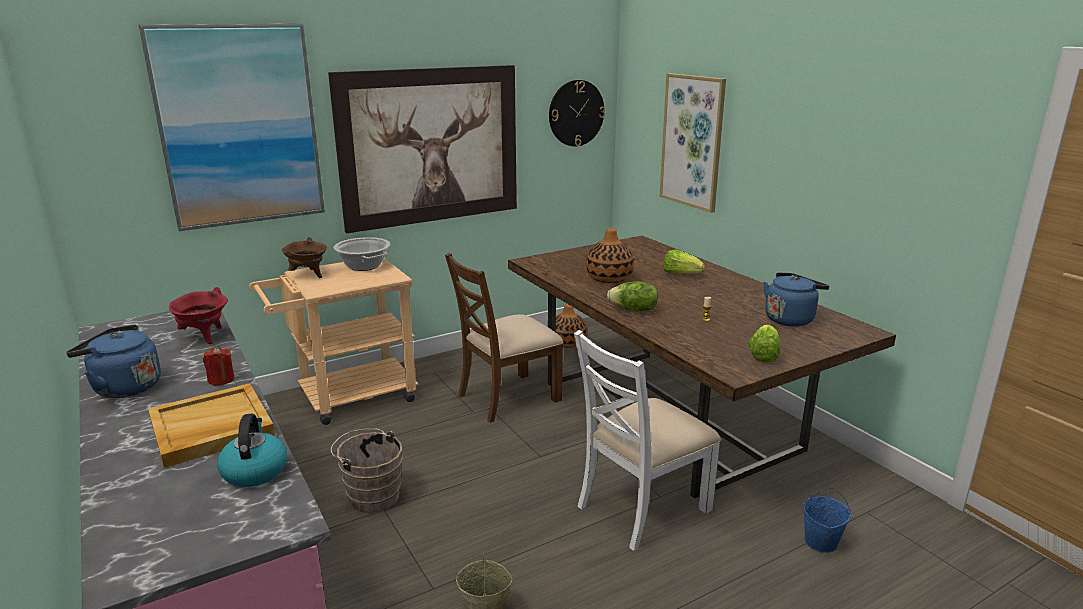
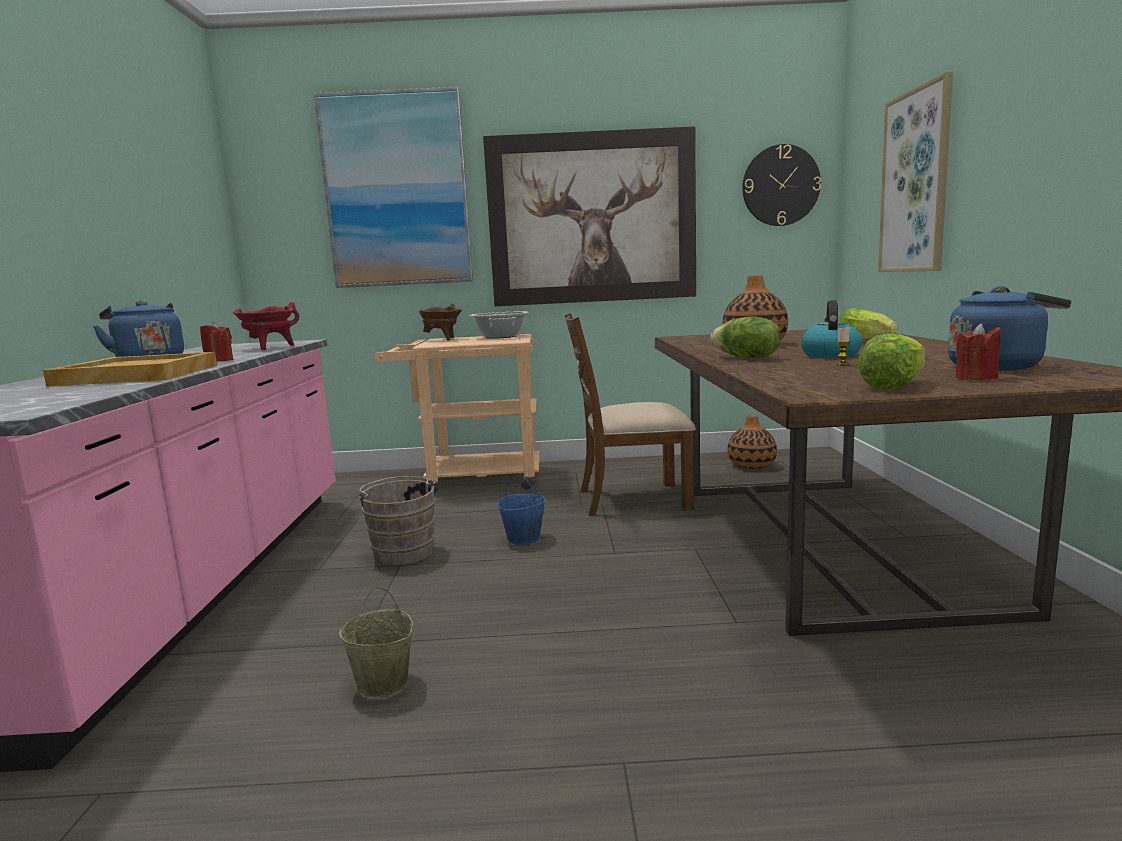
camera: 30 degrees right, 10 degrees down
kettle [217,414,287,487] -> kettle moved to [801,300,862,358]
white chair [574,330,721,551] -> none
blue bucket [803,488,851,553] -> blue bucket moved to [497,474,546,545]
none -> red candle [955,323,1001,380]

